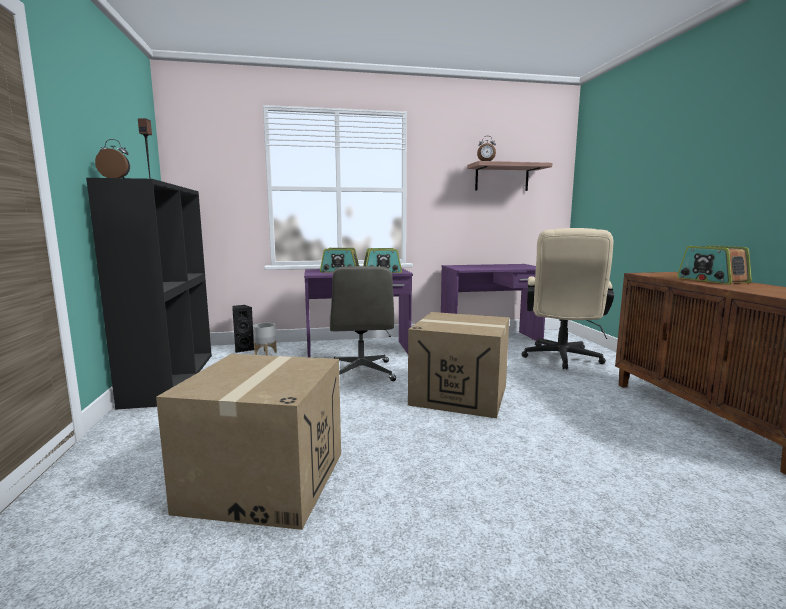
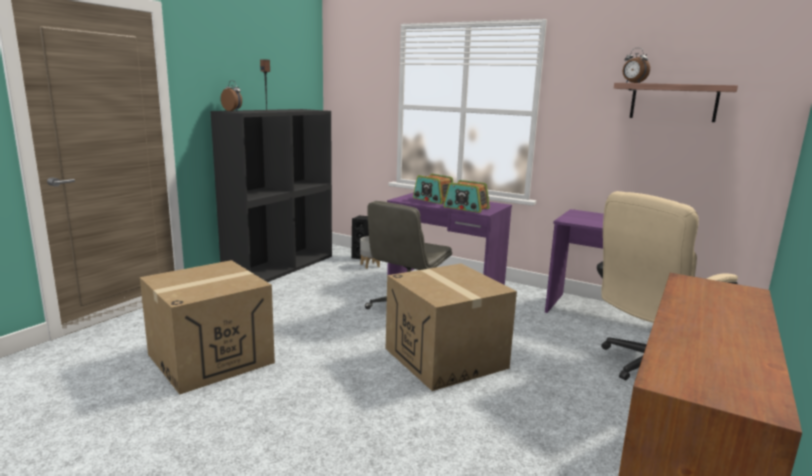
camera: 40 degrees right, 5 degrees up
radio [677,245,752,284] -> none

